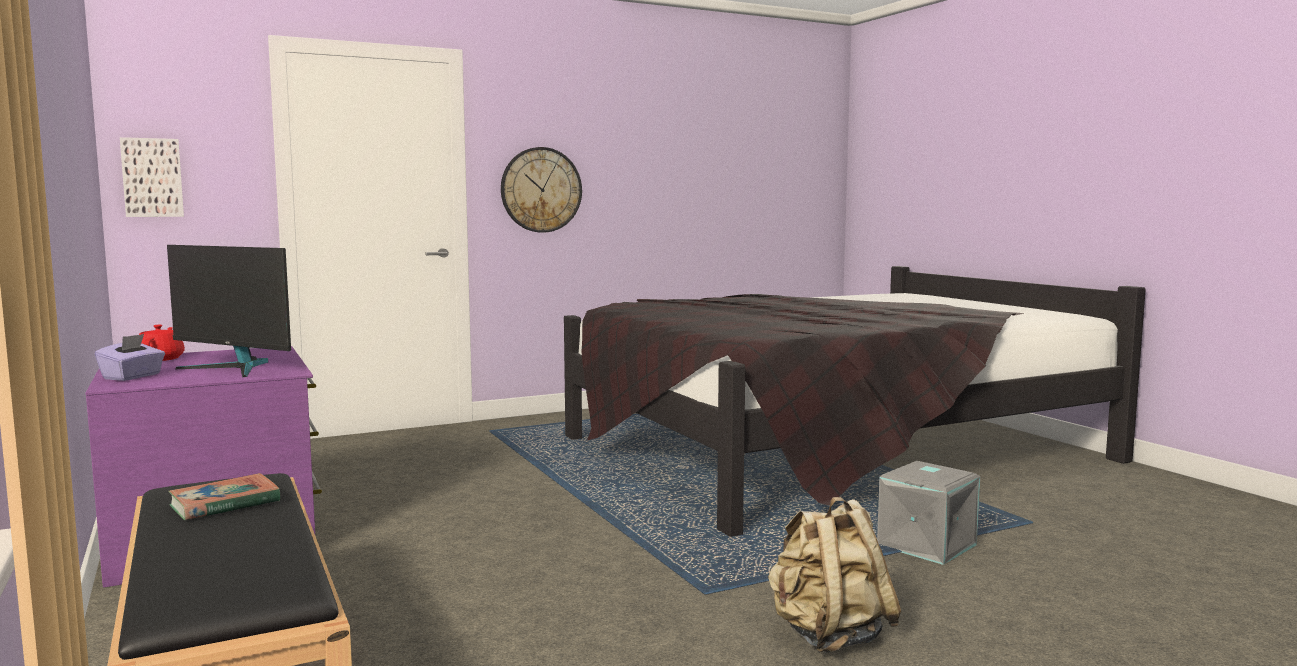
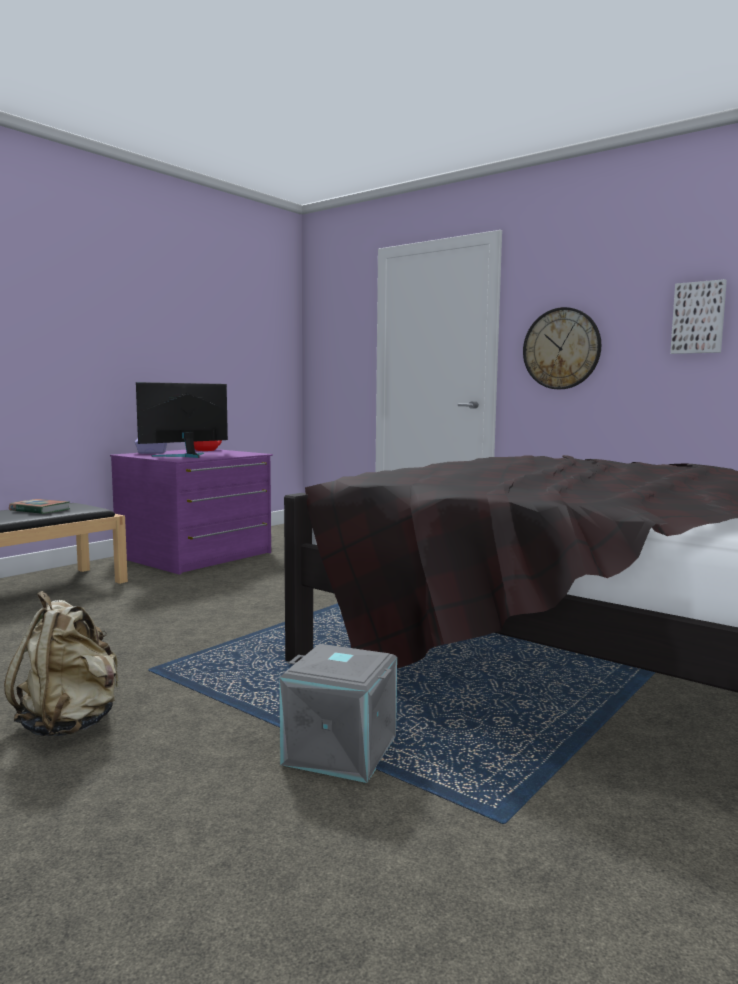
camera: 65 degrees right, 0 degrees up
picture [120,137,184,217] -> picture moved to [670,279,727,354]
monitor [167,245,291,378] -> monitor turned 45 degrees clockwise [136,382,228,458]

